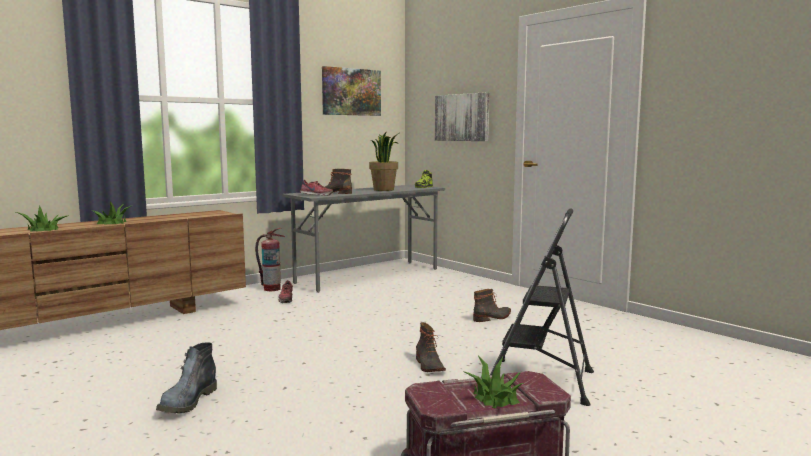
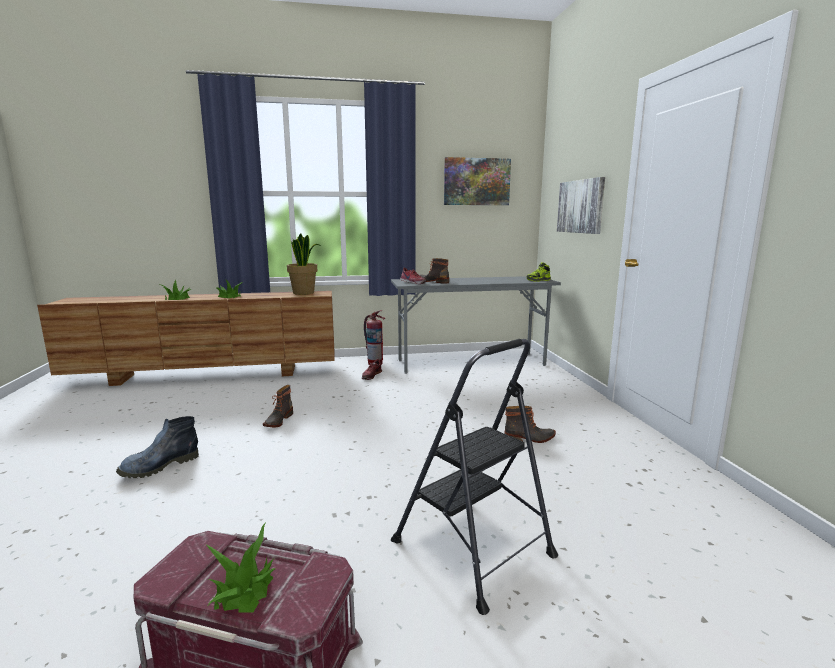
camera: 30 degrees right, 5 degrees up
potted plant [369,131,399,191] -> potted plant moved to [287,233,321,295]
boot [416,322,446,372] -> boot moved to [263,385,293,427]

